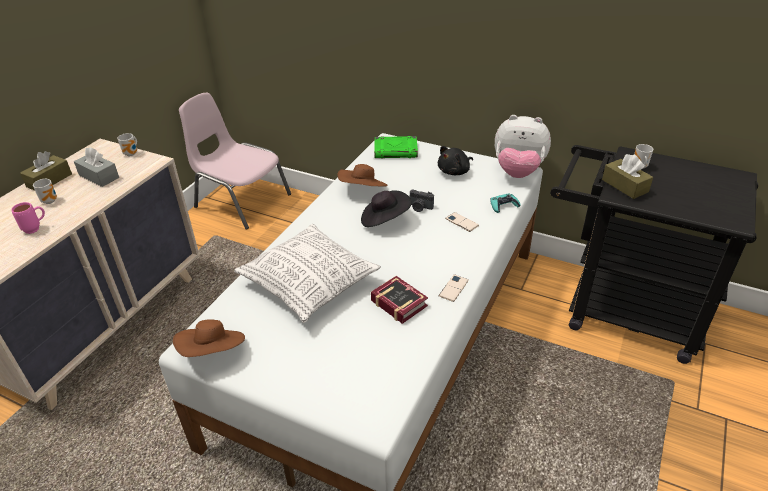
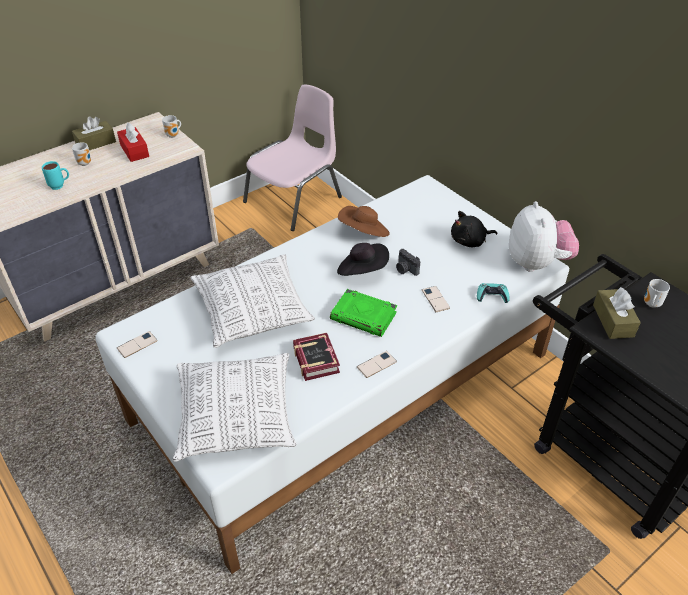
camera: 25 degrees right, 5 degrees up
pink mug [12,202,45,234] -> turquoise mug [42,161,69,190]
grey tissue box [74,147,119,187] -> red tissue box [117,123,149,162]
brown hat [173,319,245,357] -> phone [117,331,158,358]
pink chair [179,93,291,229] -> pink chair turned 75 degrees clockwise [243,85,342,231]
green book [374,136,418,159] -> green book moved to [330,289,397,337]
plush toy [495,115,551,178] -> plush toy turned 135 degrees counterclockwise [509,201,579,272]
none -> pillow [173,353,296,462]

